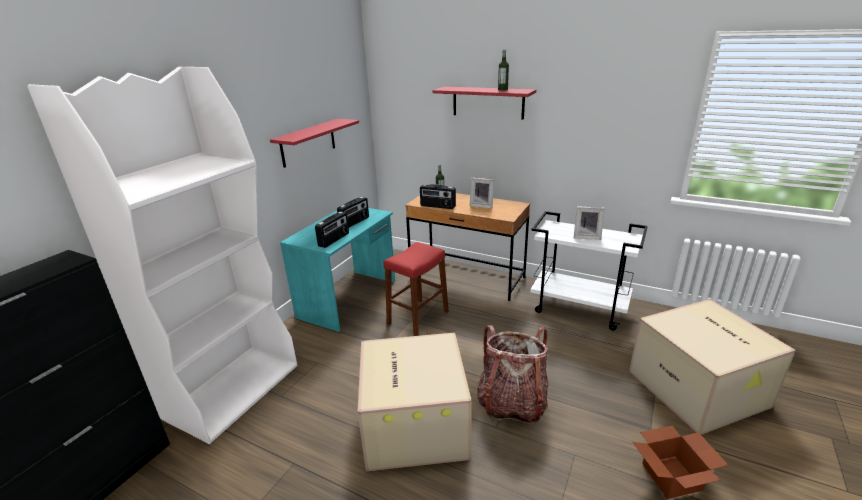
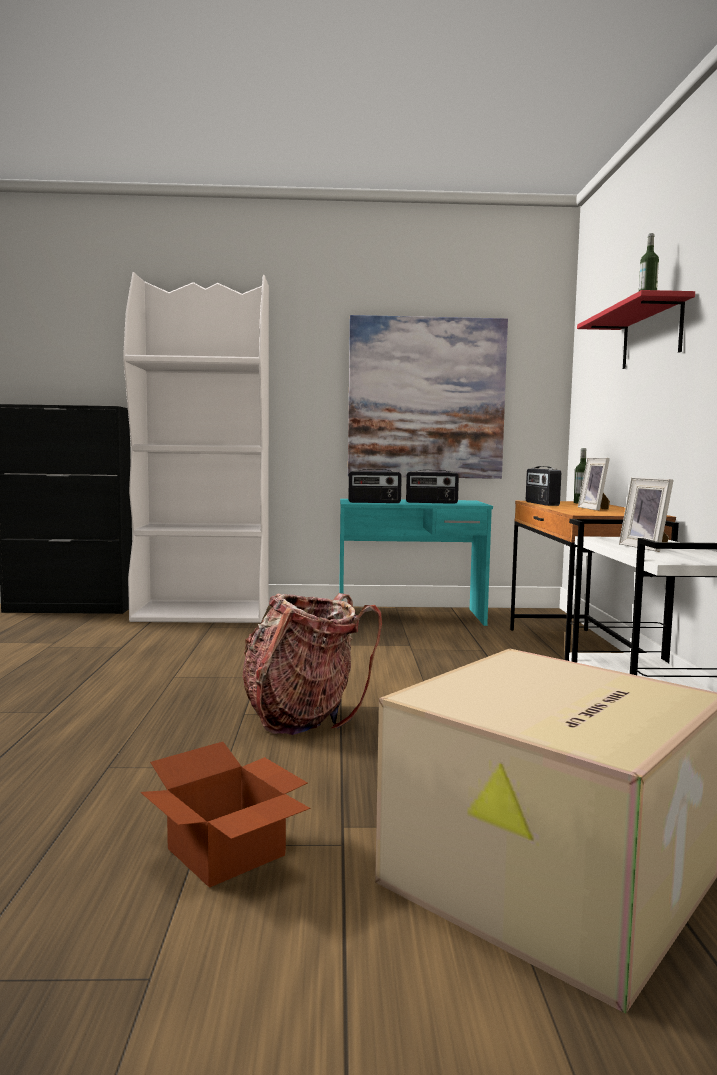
camera: 60 degrees right, 20 degrees down
red shelf [270,119,359,168] -> picture [348,315,508,479]
cardboard box [358,332,472,472] -> none
red stool [383,242,449,336] -> none

